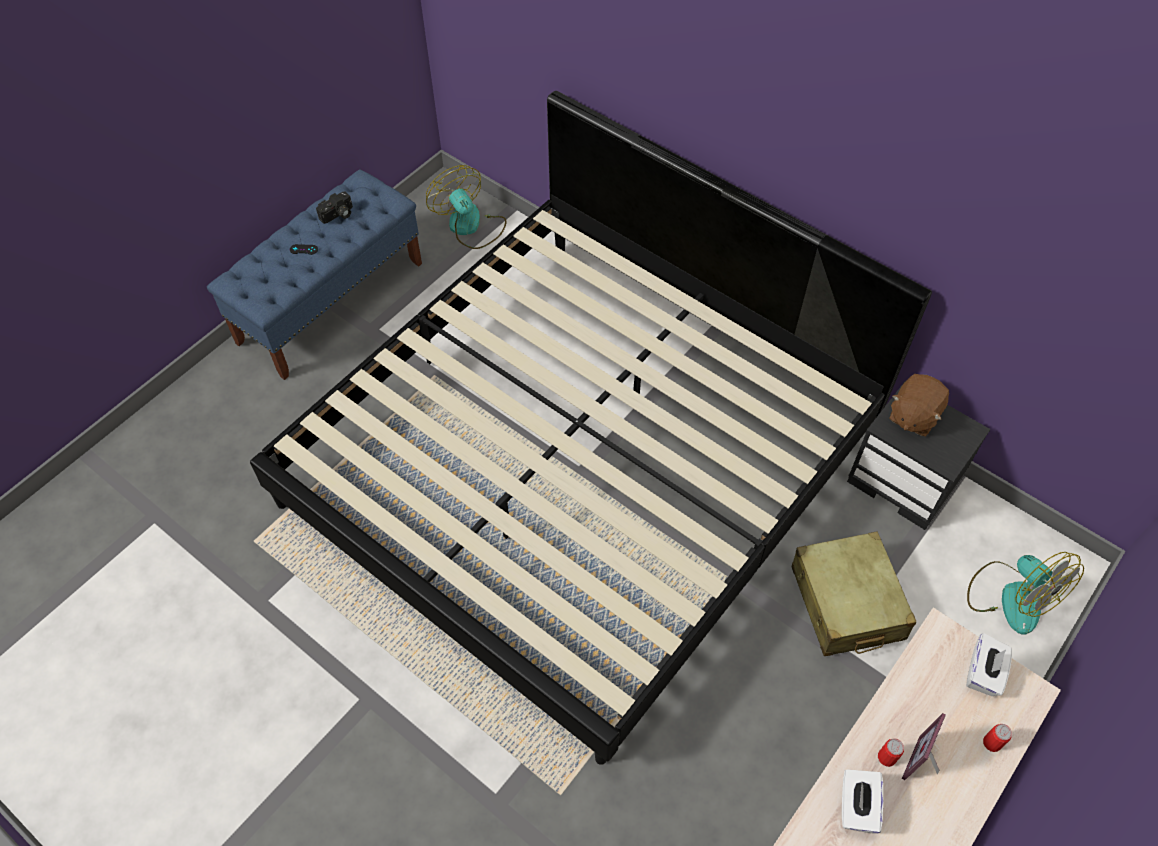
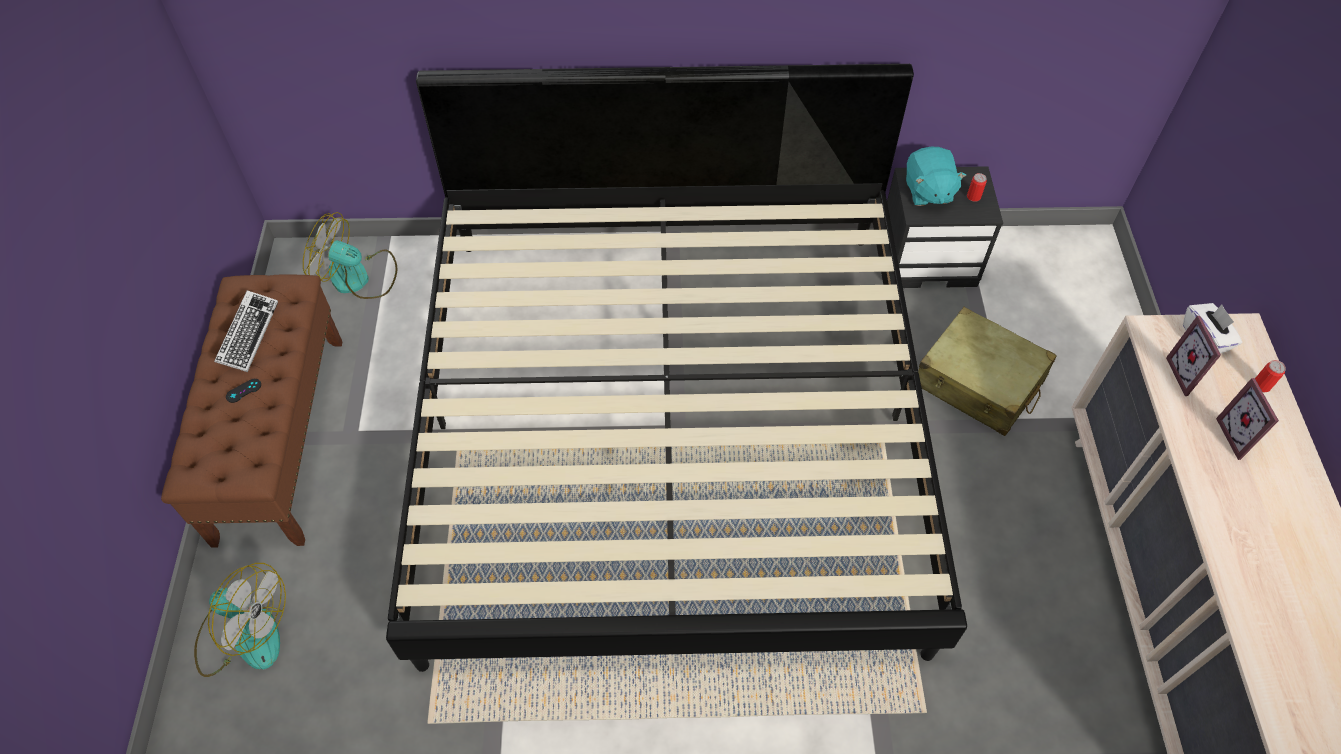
camera: 40 degrees left, 0 degrees up
blue bench [207,169,422,380] -> brown bench [161,274,343,548]
camera [316,191,353,224] -> keyboard [214,290,278,372]
white tissue box [842,769,883,834] -> none
can [878,738,904,767] -> can moved to [967,173,987,202]
brown plush toy [889,374,949,436] -> turquoise plush toy [906,147,967,206]
fan [967,552,1084,635] -> fan moved to [194,563,286,677]
none -> picture frame [1166,316,1221,396]

